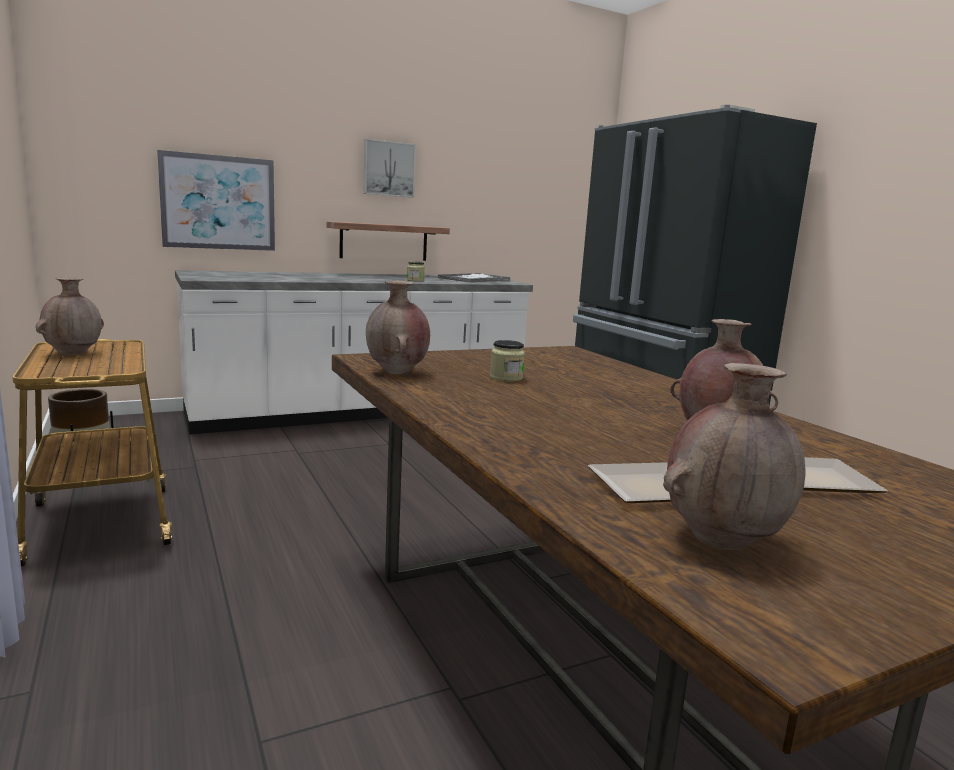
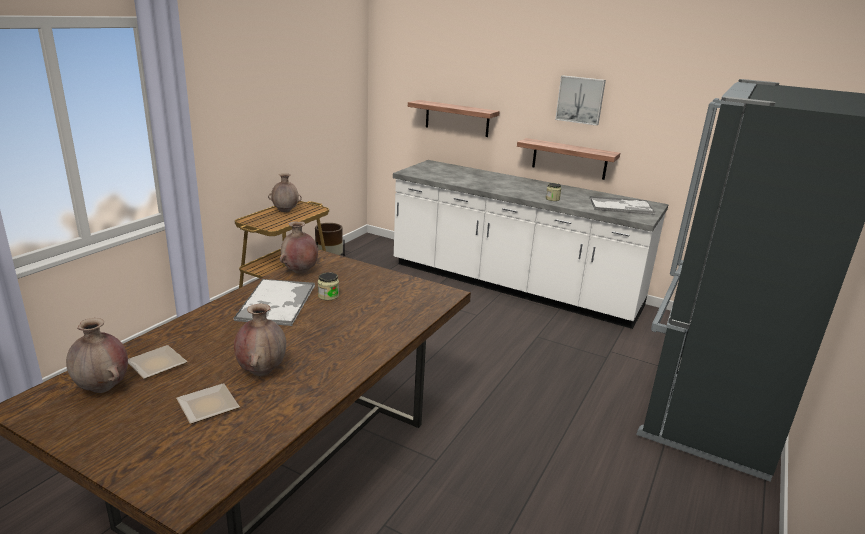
camera: 55 degrees right, 10 degrees up
picture [157,150,275,251] -> shelf [408,100,500,137]
none -> tray [233,279,315,326]

